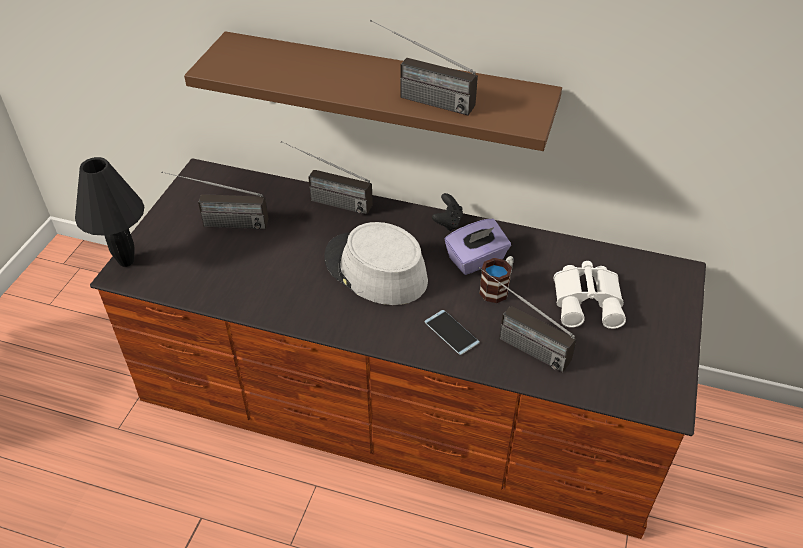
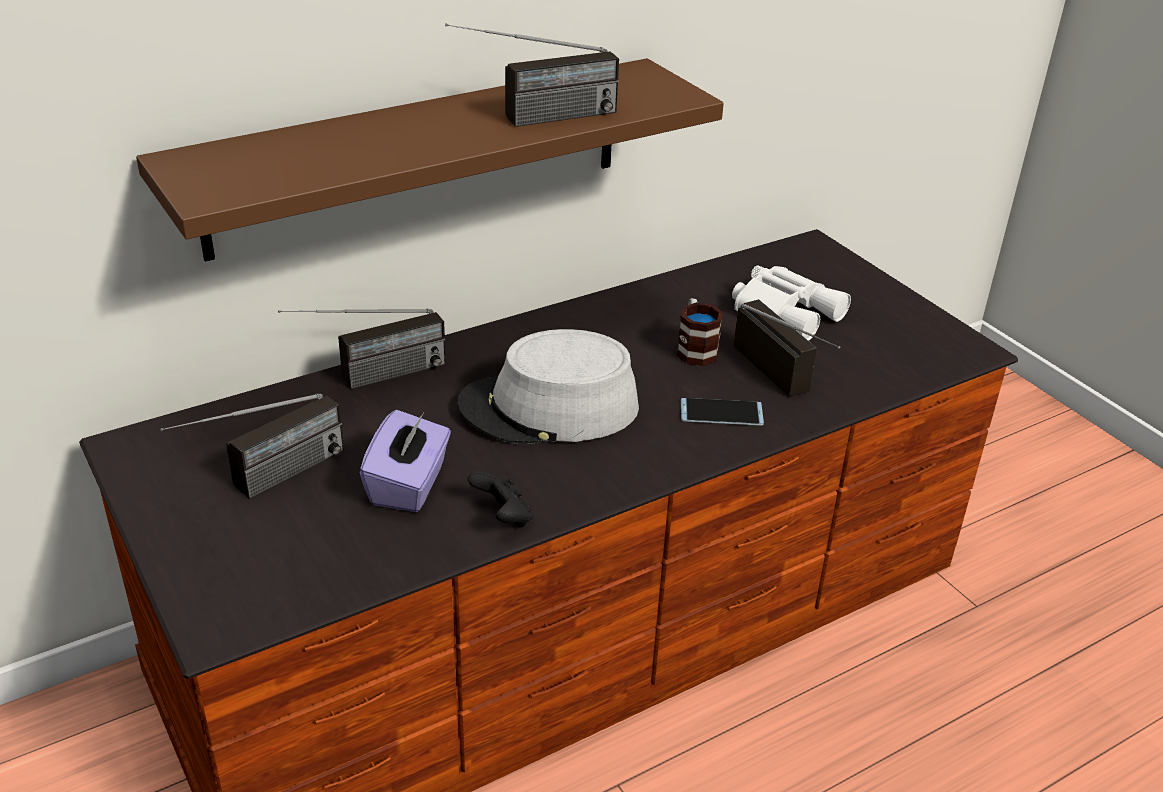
camera: 50 degrees left, 10 degrees down
black table lamp [75,157,144,267] -> none
black game controller [432,193,463,231] -> black game controller moved to [468,471,533,527]
purple tissue box [445,219,511,275] -> purple tissue box moved to [359,410,451,512]
radio [479,267,577,373] -> radio turned 105 degrees counterclockwise [733,299,840,396]

